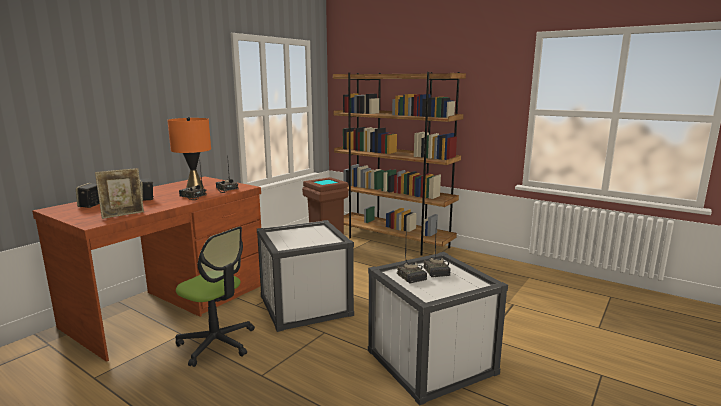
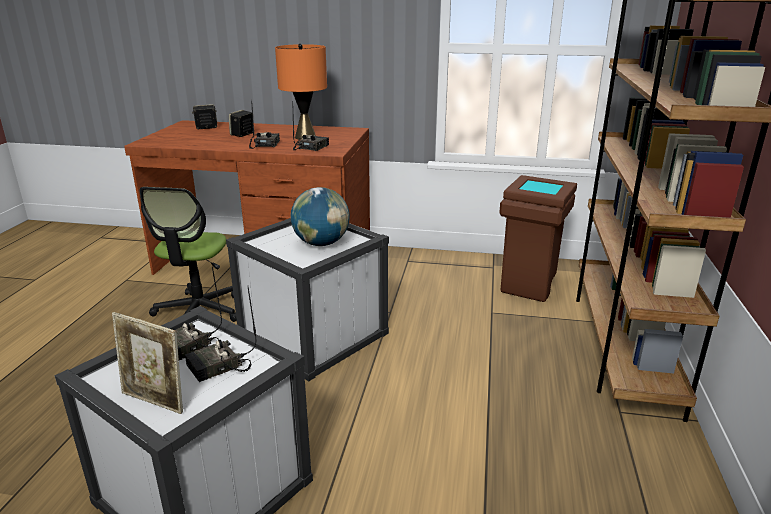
camera: 65 degrees right, 10 degrees up
picture frame [95,168,144,219] -> picture frame moved to [112,312,183,414]
none -> globe [291,187,350,246]

